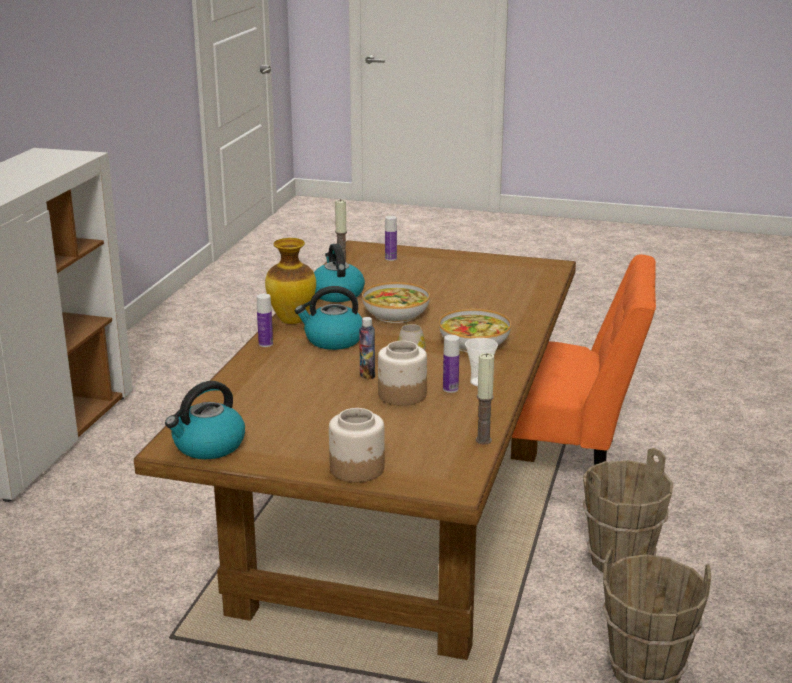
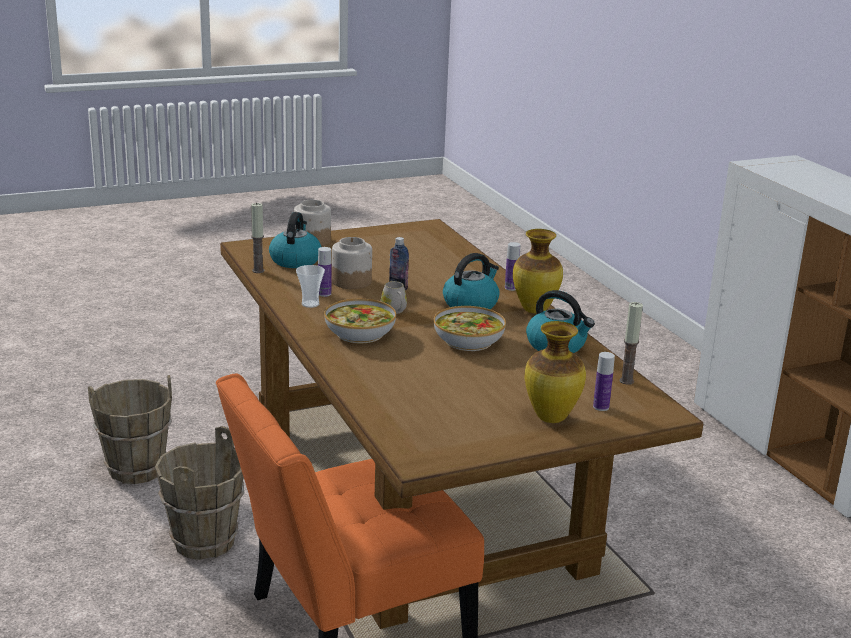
camera: 140 degrees right, 0 degrees up
kettle [165,381,245,459] -> kettle moved to [269,212,322,268]
none -> vase [525,321,586,423]

